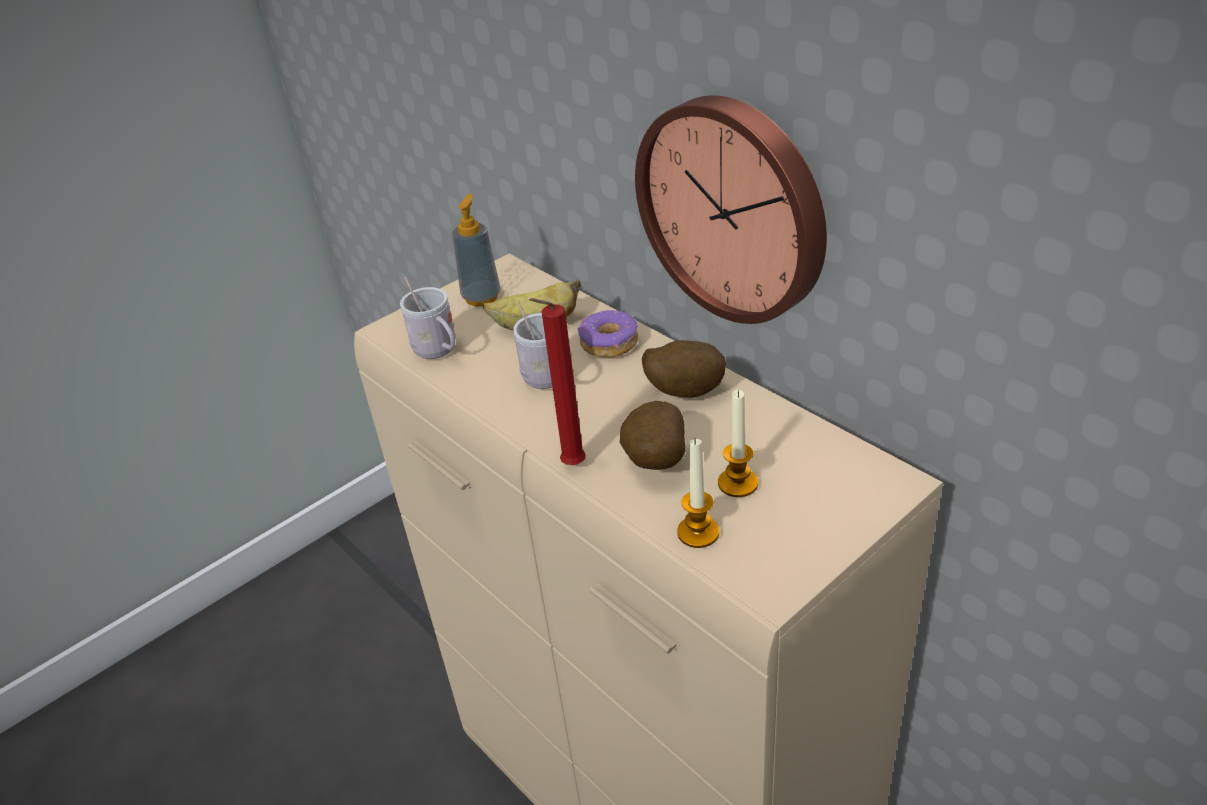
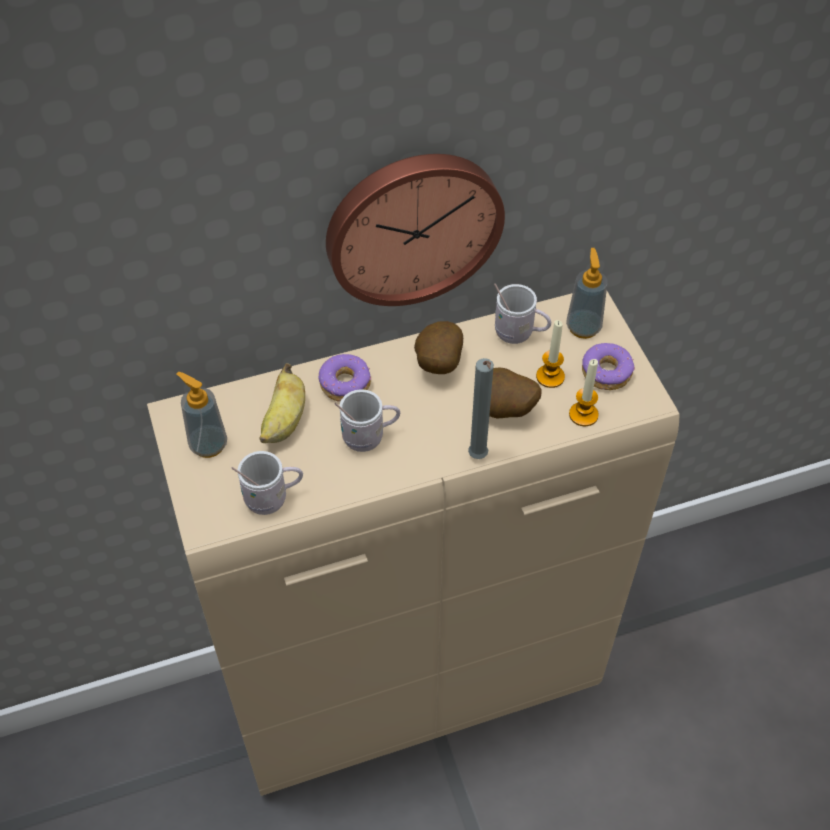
camera: 70 degrees left, 15 degrees up
red candle [529,298,586,465] -> grey candle [468,358,494,459]
none -> white mug [494,283,551,344]
none -> soap dispenser [566,248,608,339]
none -> donut [582,343,635,390]

